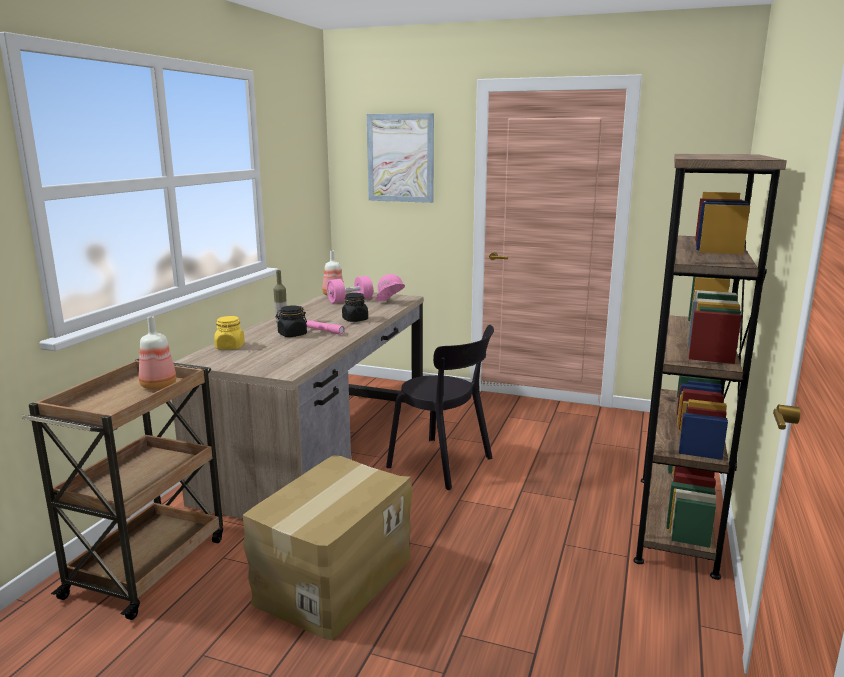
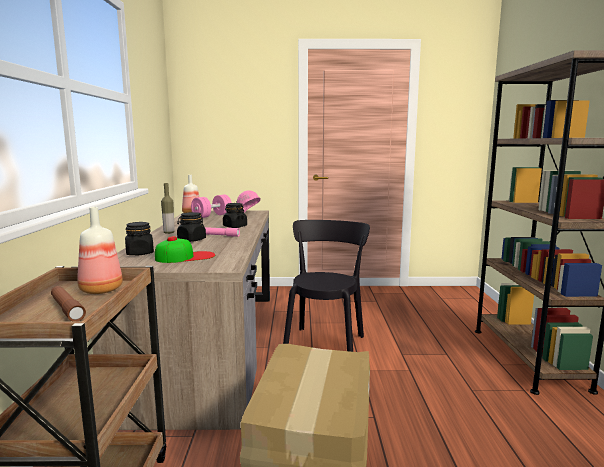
camera: 20 degrees left, 5 degrees down
yellow jar [214,316,245,350] -> black jar [125,222,154,255]
picture [367,113,434,203] -> none
black chair [386,325,494,490] -> black chair turned 90 degrees counterclockwise [283,220,370,352]
none -> brown flashlight [51,286,86,322]
none -> cap [155,236,215,263]

